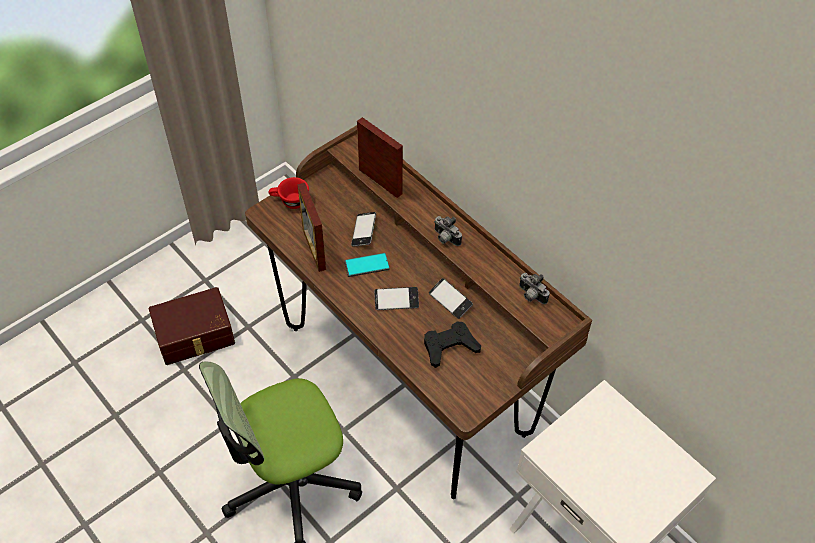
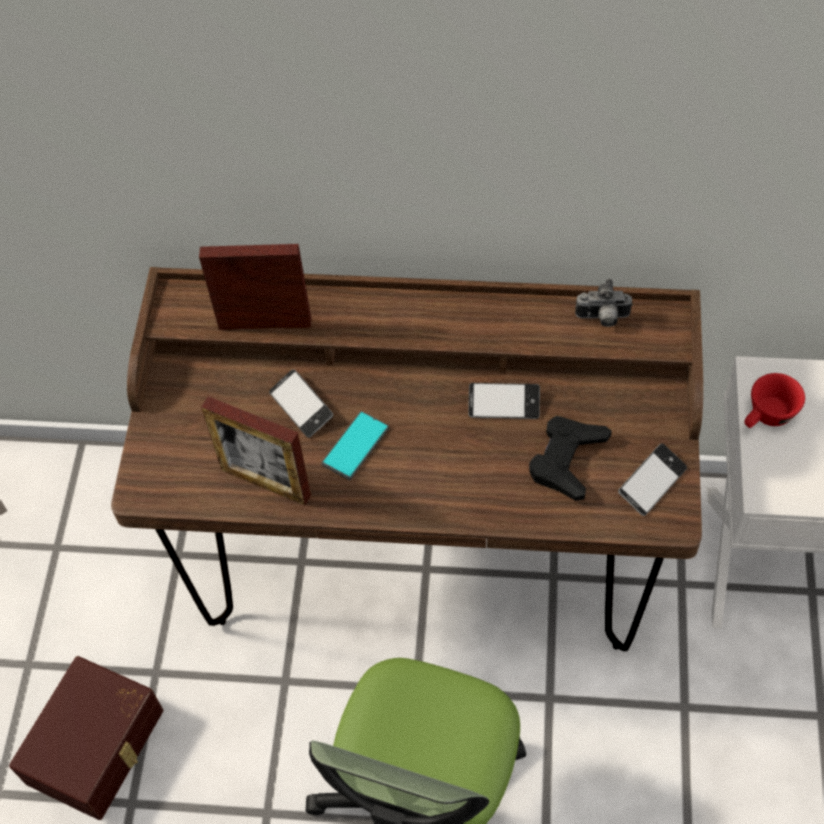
camera: 40 degrees left, 5 degrees up
red cup [269,177,309,209] -> red cup moved to [744,373,805,428]
phone [374,287,419,310] -> phone moved to [618,443,687,516]
camera [434,216,462,246] -> none

